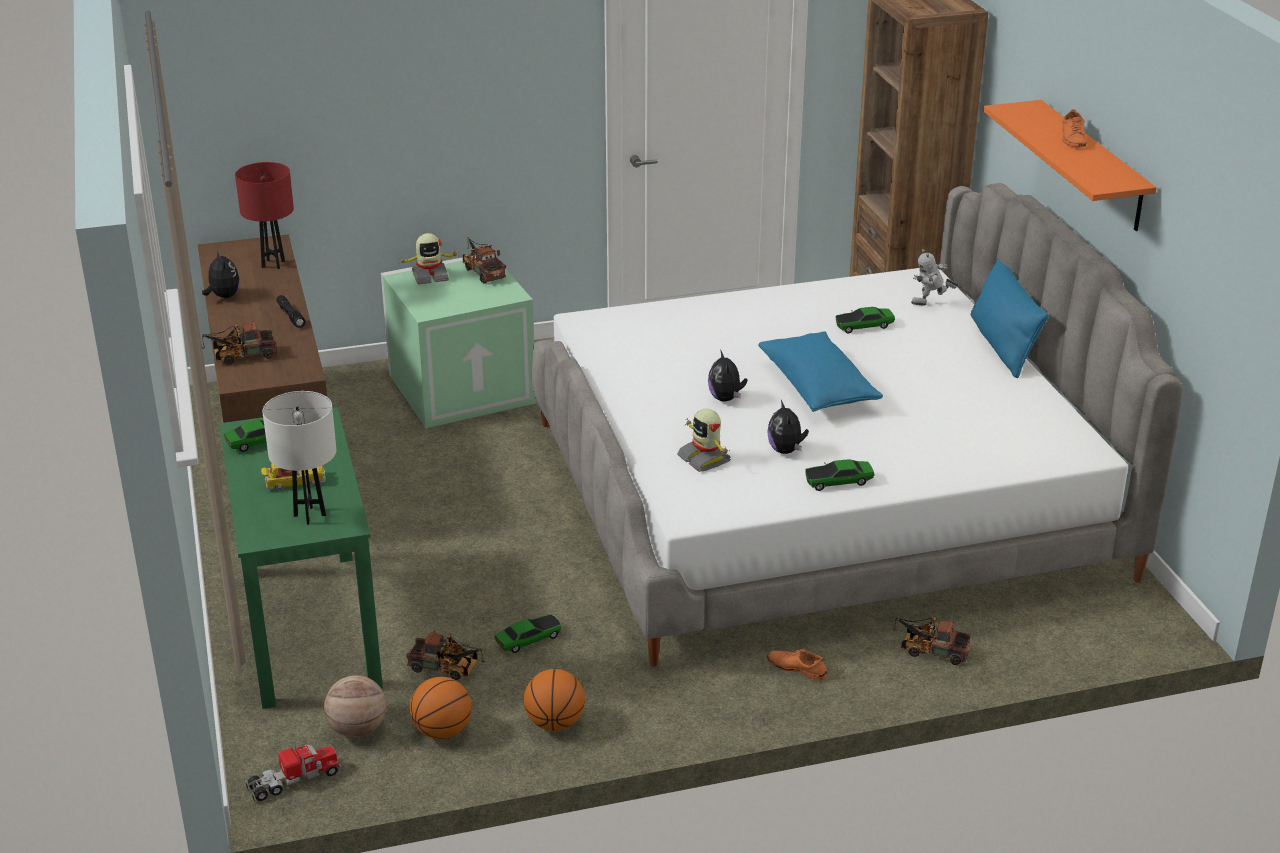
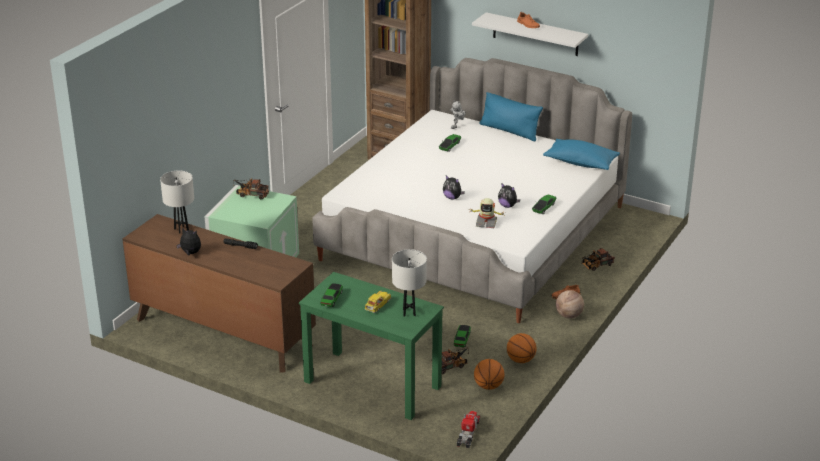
camera: 45 degrees left, 0 degrees up
toy truck [202,320,277,365] -> none
red table lamp [235,162,294,269] -> white table lamp [160,171,194,234]
basketball [324,675,387,738] -> basketball moved to [556,290,584,319]
toy robot [399,233,460,285] -> none
blue pillow [758,331,883,412] -> blue pillow moved to [543,139,620,170]
orange shelf [983,100,1157,231] -> white shelf [472,12,588,56]

